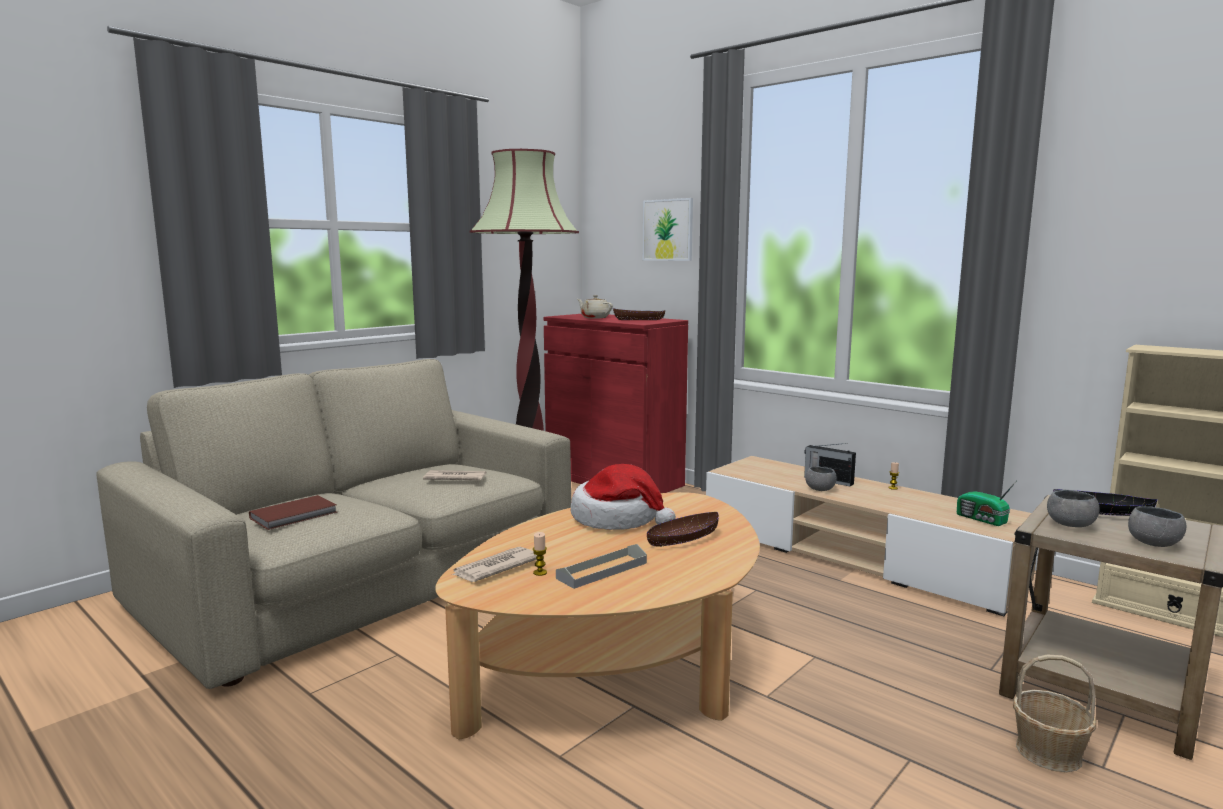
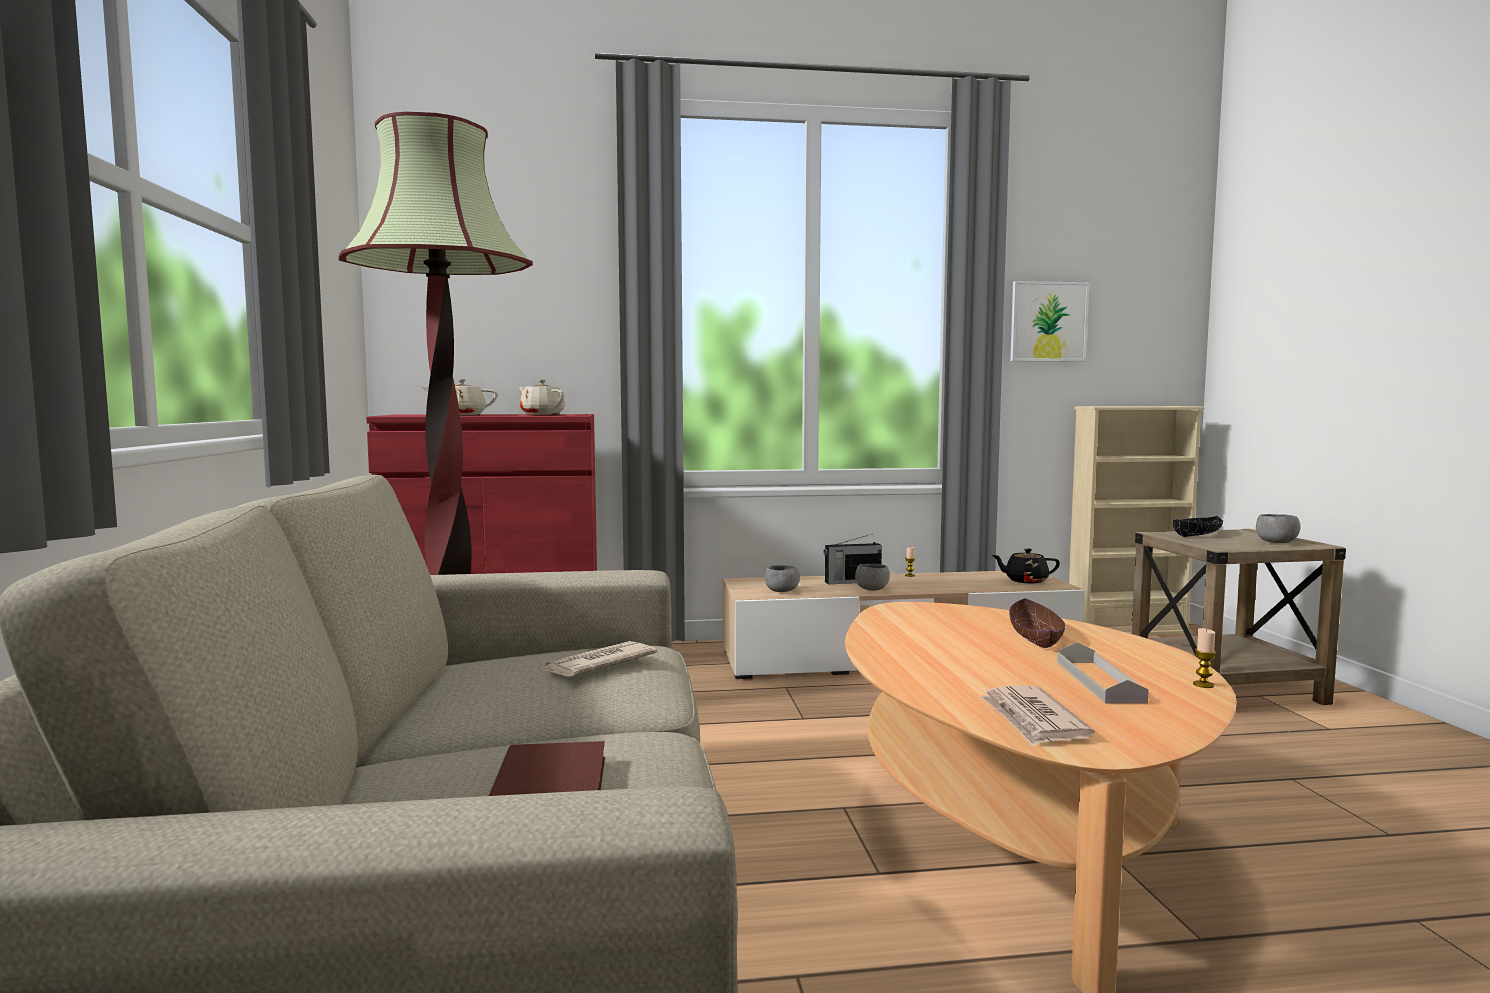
camera: 50 degrees left, 5 degrees down
candle [533,532,547,576] -> candle moved to [1193,628,1216,688]
hat [571,464,676,530] -> none
brown bowl [613,308,665,320] -> beige teapot [519,379,565,415]
picture [643,198,693,261] -> picture moved to [1010,281,1089,362]
radio [957,482,1016,526] -> black teapot [992,548,1060,583]
basket [1013,655,1096,772] -> none
grey bowl [1047,490,1099,527] -> grey bowl moved to [764,565,800,592]

